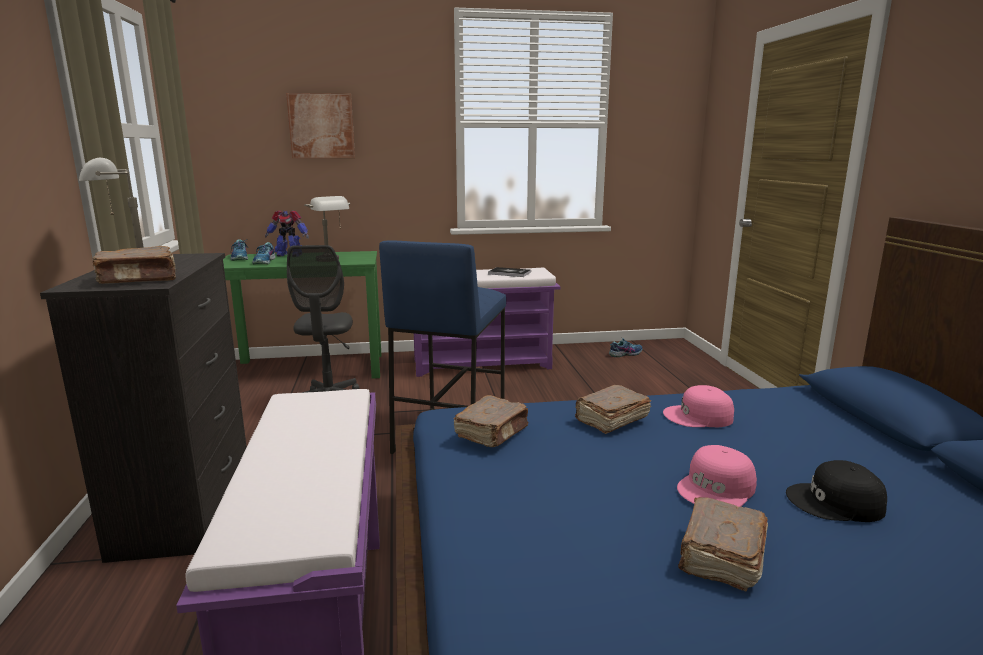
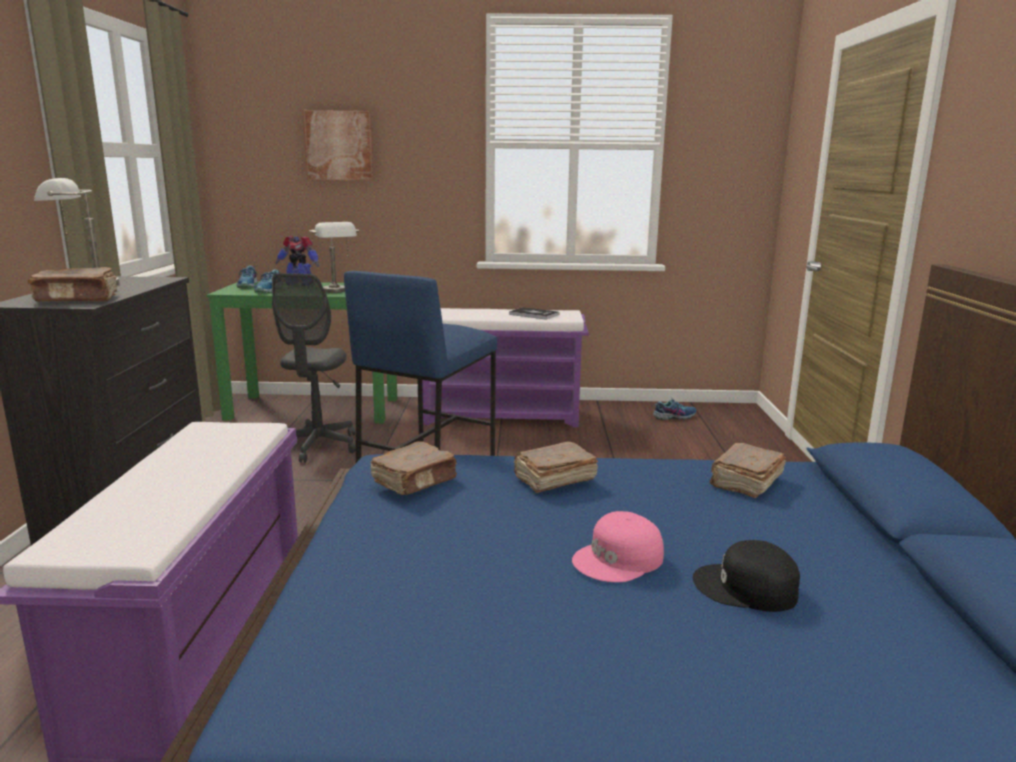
camera: 10 degrees right, 0 degrees up
pink cap [663,385,734,428] -> none
brown book [678,497,768,591] -> brown book moved to [710,443,786,498]

